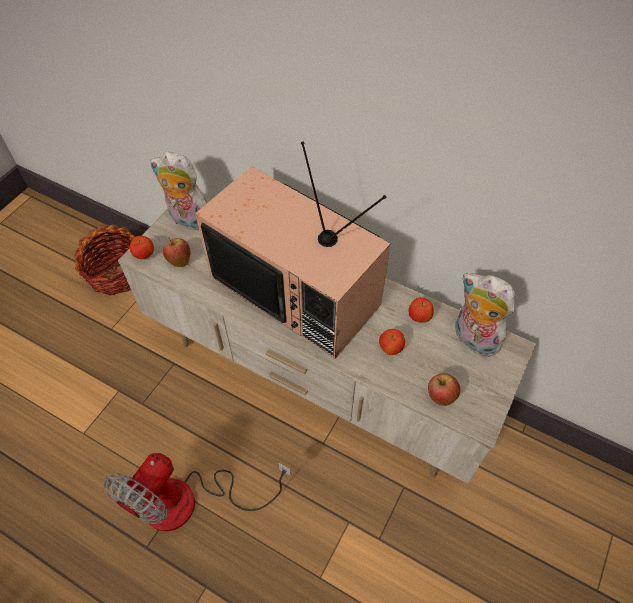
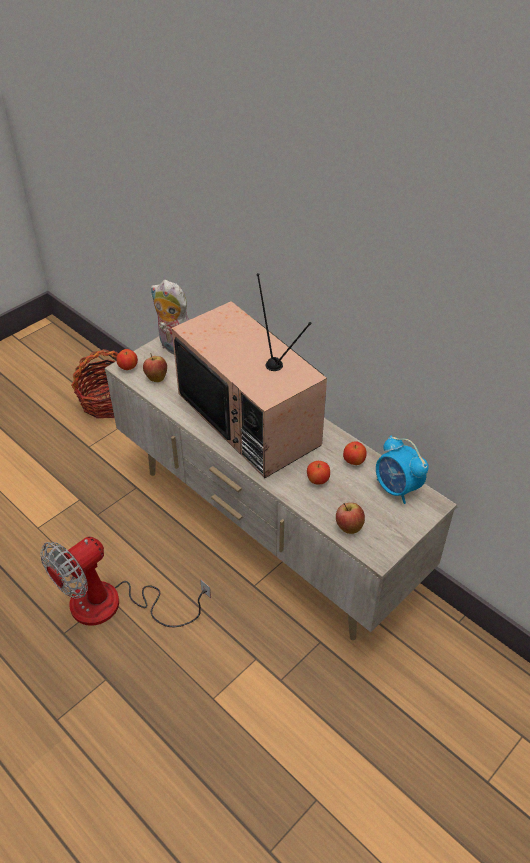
camera: 15 degrees right, 10 degrees down
plush toy [455,273,515,357] -> alarm clock [376,436,429,504]

